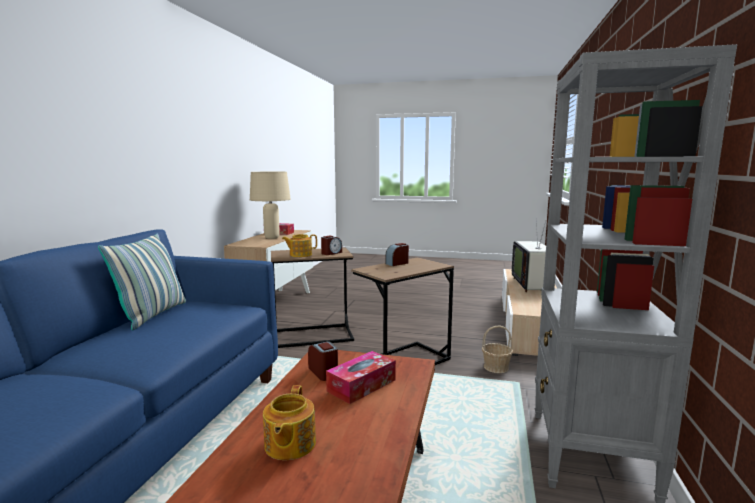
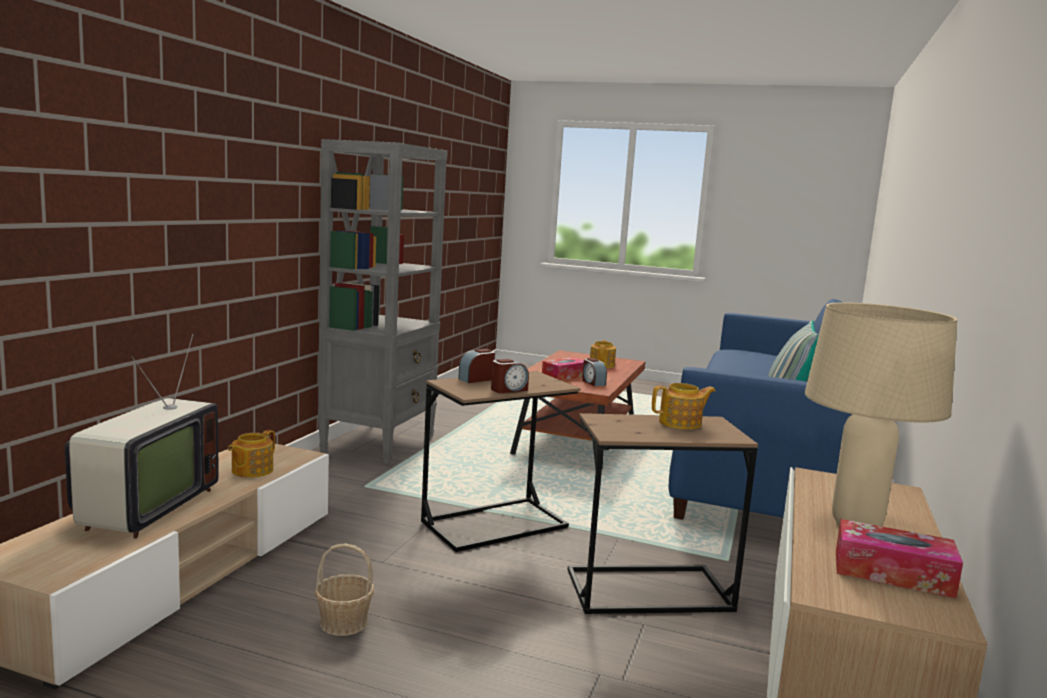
camera: 175 degrees left, 0 degrees up
alarm clock [321,236,342,255] -> alarm clock moved to [458,349,495,383]
basket [482,325,513,373] -> basket moved to [315,543,374,636]
none -> teapot [228,430,275,478]

